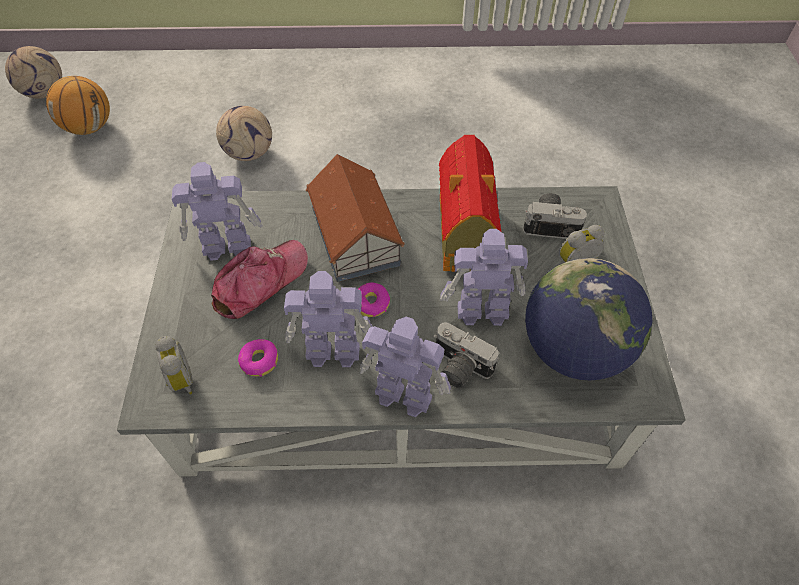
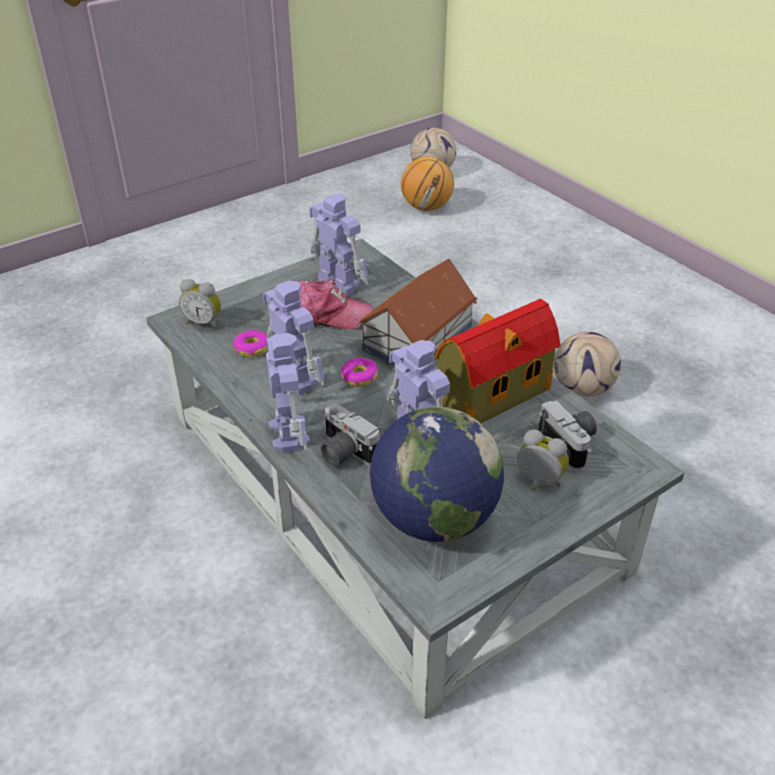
camera: 55 degrees right, 15 degrees down
alarm clock [155,336,193,394] -> alarm clock turned 75 degrees clockwise [179,279,221,329]
football [216,106,272,161] -> football moved to [554,332,621,396]
camera [433,322,499,388] -> camera turned 45 degrees counterclockwise [321,403,379,467]

